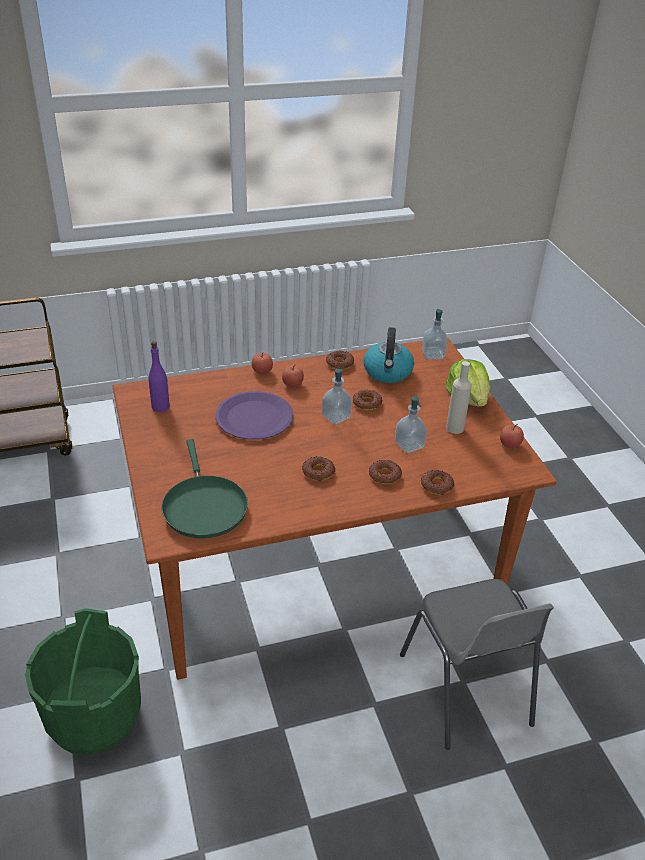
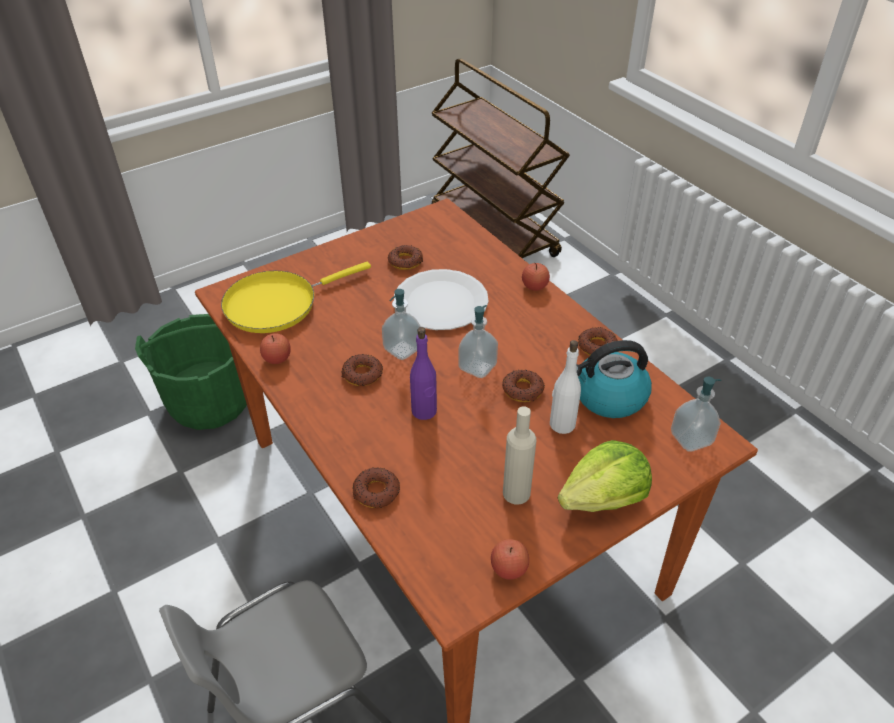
camera: 75 degrees right, 5 degrees up
purple bottle [148,341,170,412] -> purple bottle moved to [410,327,437,420]
green frying pan [161,439,248,539] -> yellow frying pan [221,262,371,333]
purple plate [216,391,293,440] -> white plate [394,269,489,330]
apple [282,364,304,387] -> apple moved to [260,333,291,364]
donut [369,460,402,484] -> donut moved to [388,245,423,270]
soap dispenser [395,396,427,453] -> soap dispenser moved to [382,289,421,360]
none -> white bottle [550,340,581,434]

